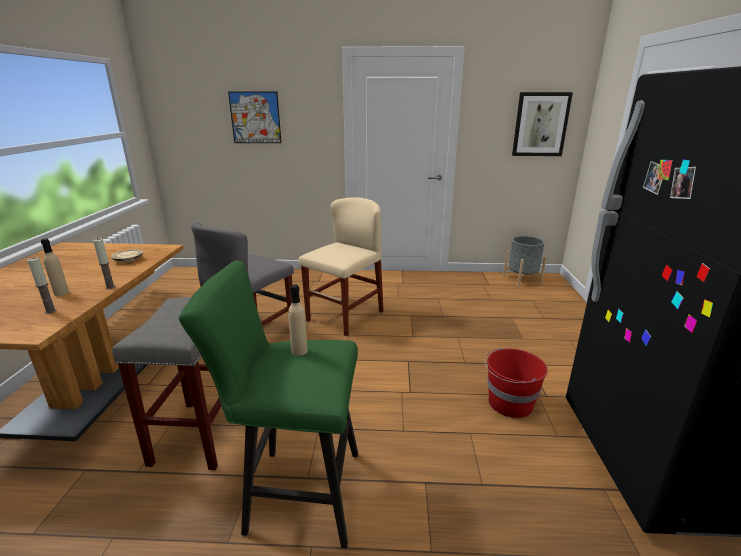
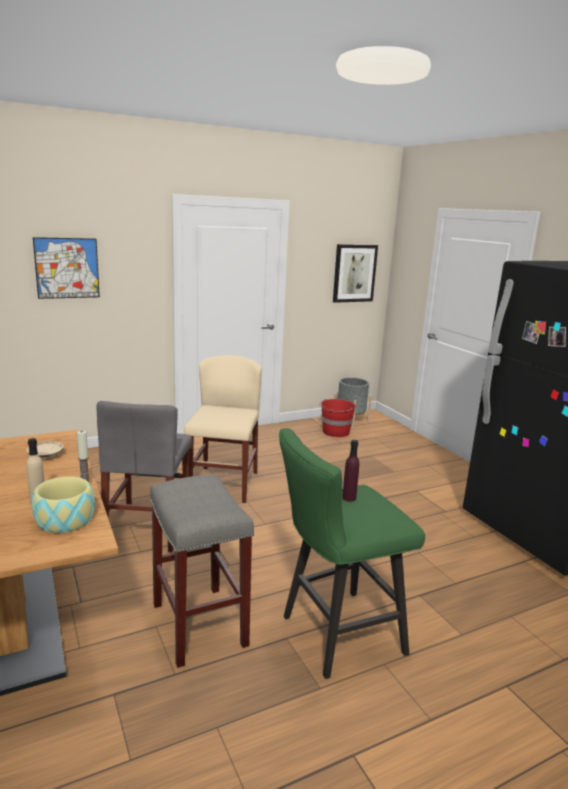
camera: 30 degrees left, 5 degrees down
candle [27,258,57,314] -> bowl [32,476,95,533]
beige bottle [288,285,308,356] -> purple bottle [342,440,359,502]
red bucket [484,347,548,418] -> red bucket moved to [320,399,356,437]

